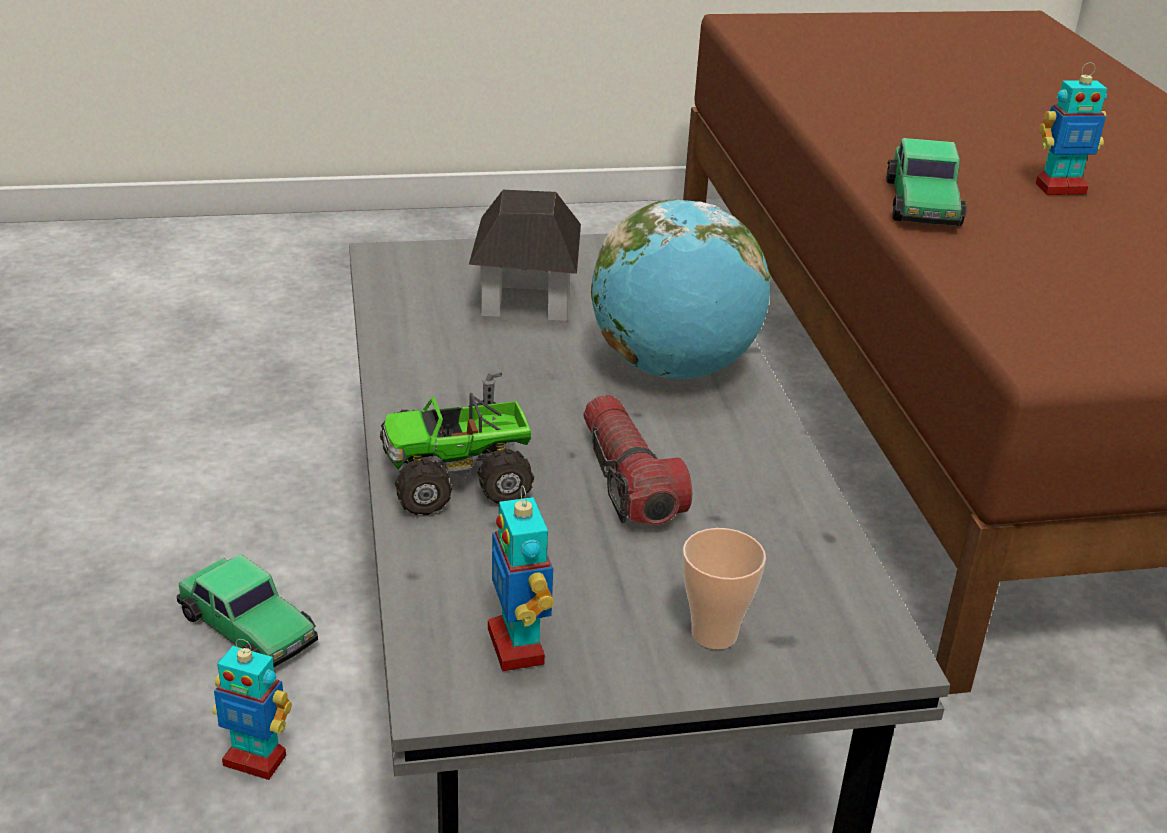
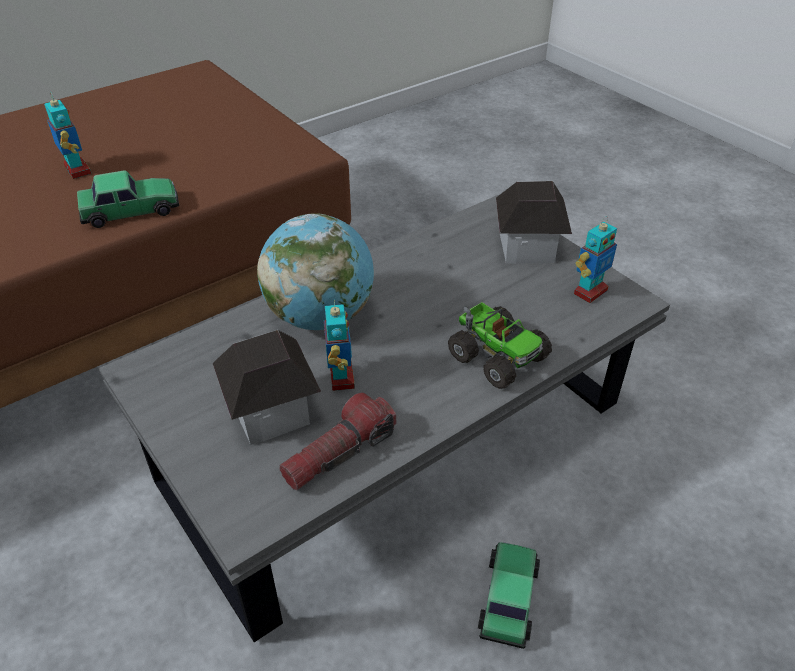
camera: 115 degrees left, 10 degrees up
toy robot [212,639,292,780] -> toy robot moved to [324,300,355,391]
flashlight [583,395,692,525] -> flashlight moved to [279,393,397,490]
cup [683,528,766,649] -> toy house [496,181,572,264]

